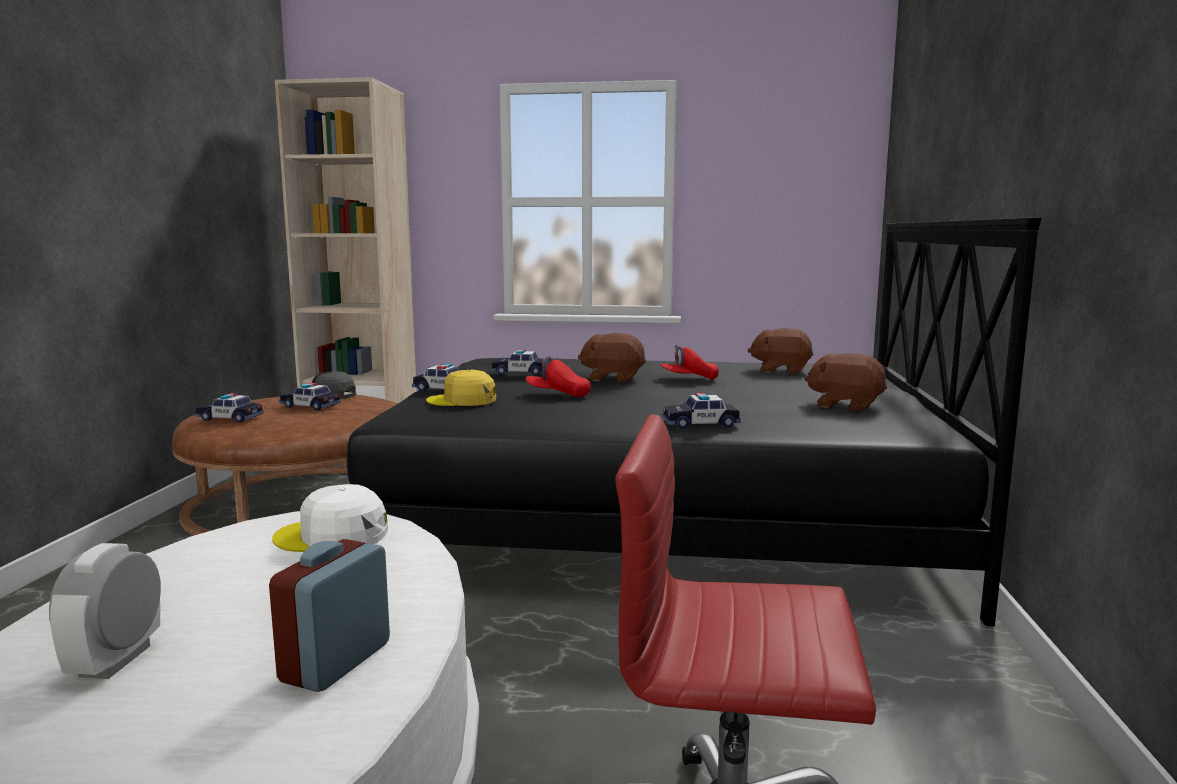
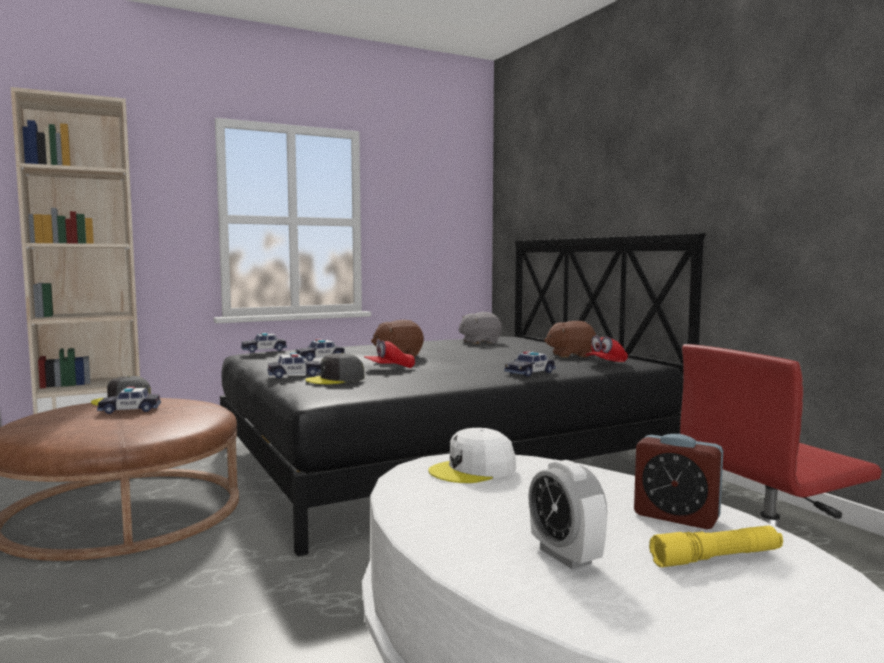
camera: 35 degrees left, 5 degrees down
toy car [195,393,264,422] -> toy car moved to [241,332,287,353]
alarm clock [269,539,390,692] -> alarm clock turned 45 degrees counterclockwise [634,434,723,529]
yellow cap [426,370,496,406] -> grey cap [305,353,365,384]
red cap [659,345,719,380] -> red cap moved to [585,335,628,362]
brown plush toy [747,328,814,374] -> grey plush toy [458,312,502,344]
none -> yellow flashlight [649,525,783,567]

